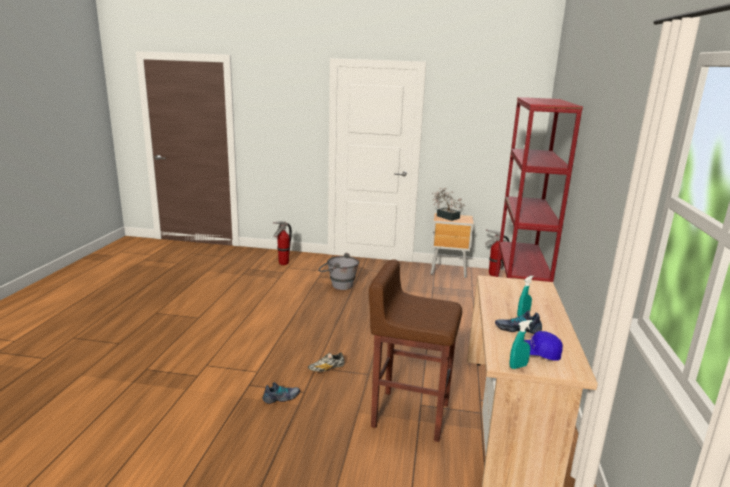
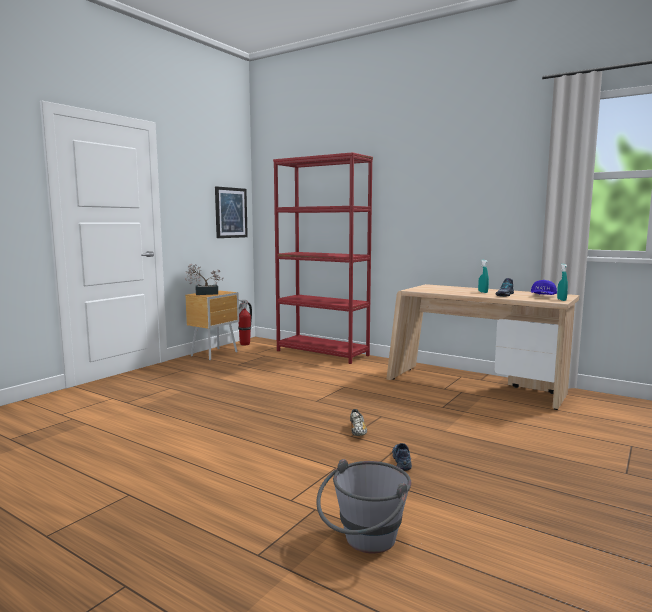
camera: 65 degrees left, 10 degrees down
fire extinguisher [273,221,292,265] -> none
grey bucket [318,253,359,290] -> grey bucket moved to [316,459,411,553]
brown stool [369,259,462,442] -> none
none -> picture [215,186,248,238]

